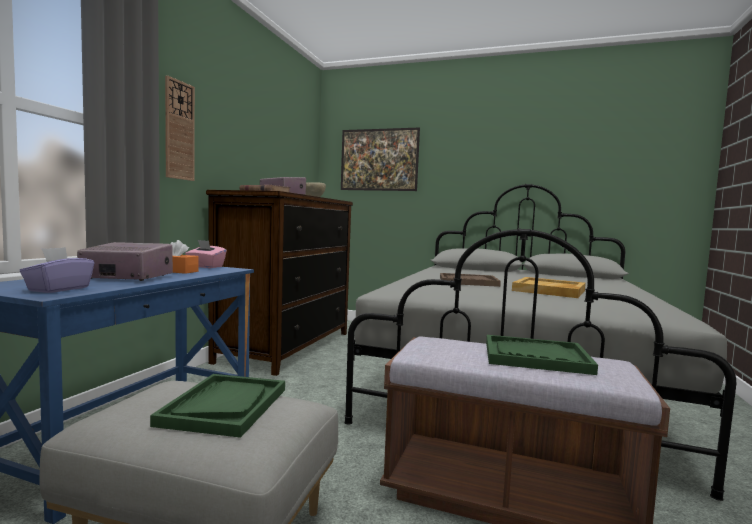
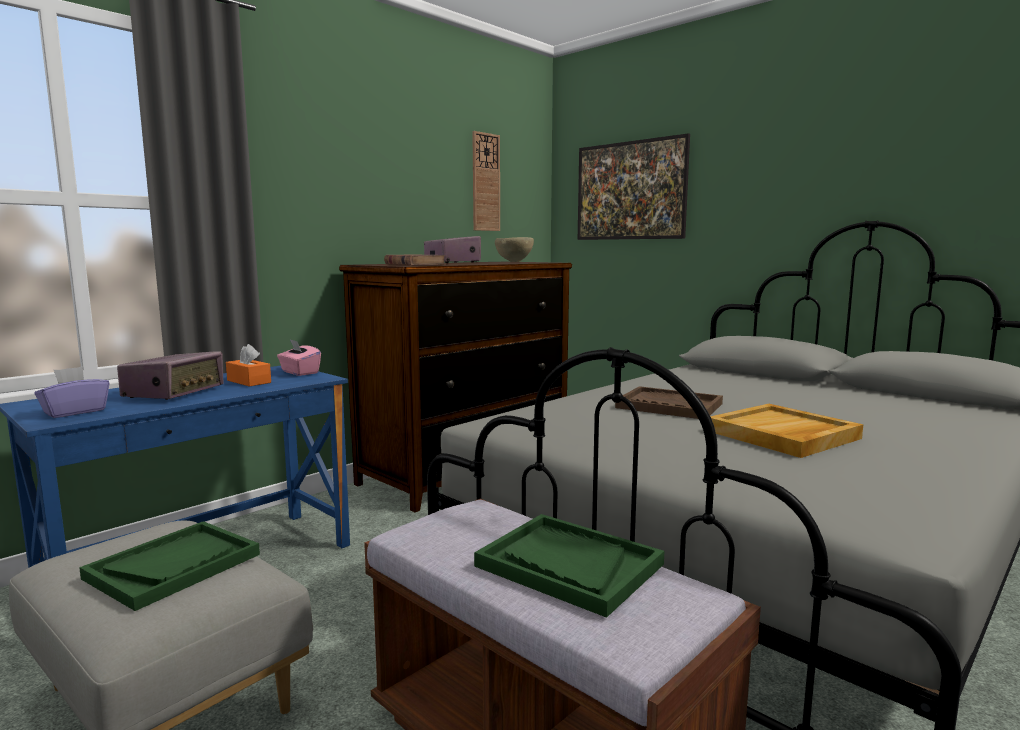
camera: 25 degrees right, 5 degrees up
radio [77,242,173,281] -> radio turned 75 degrees clockwise [117,351,223,400]
wall clock [165,75,195,181] -> wall clock moved to [472,131,500,231]

